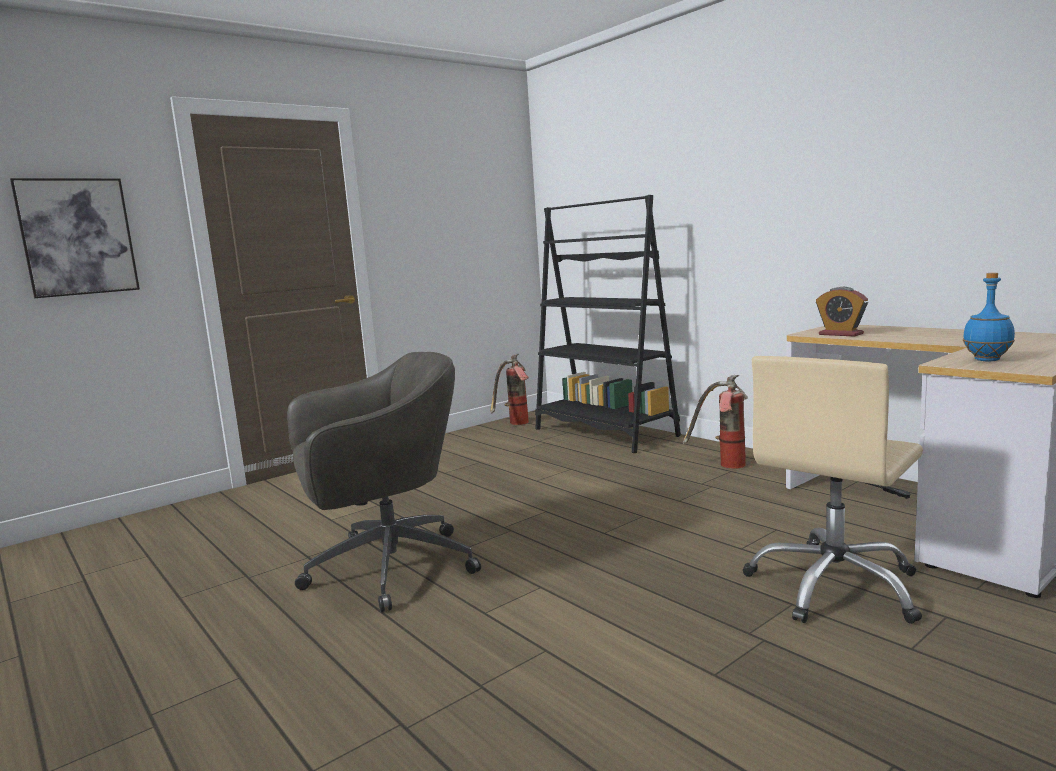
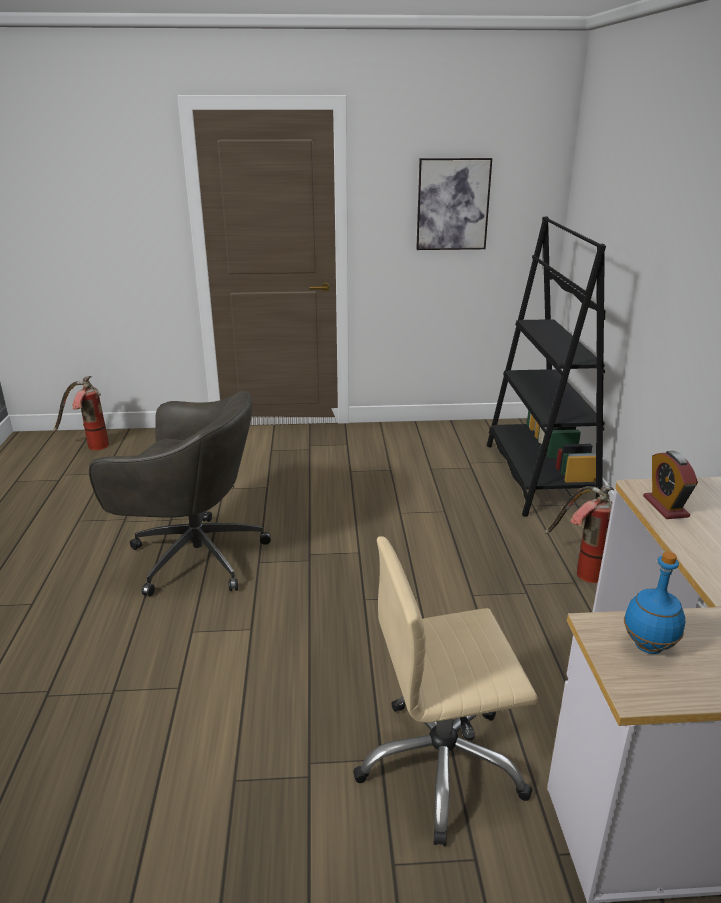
camera: 35 degrees right, 15 degrees up
picture [10,178,140,298] -> picture moved to [416,158,492,250]
fire extinguisher [490,354,529,425] -> fire extinguisher moved to [53,376,109,451]

